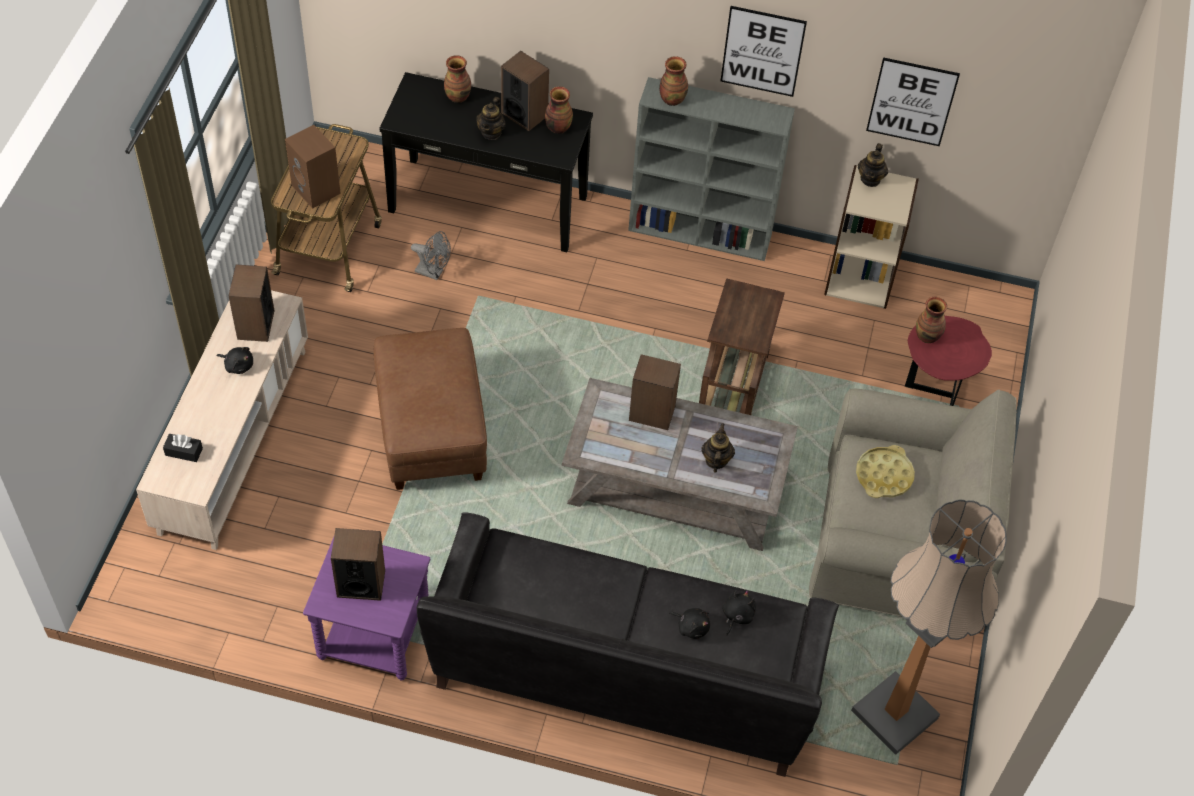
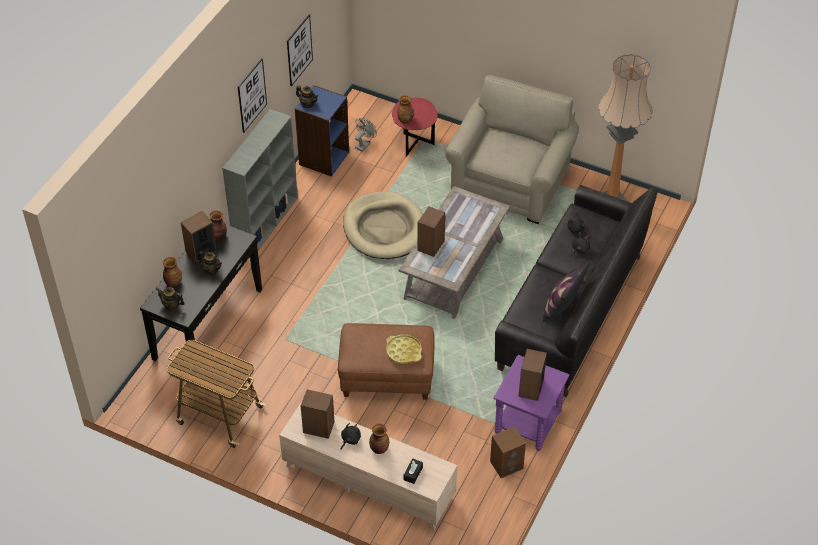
camera: 75 degrees left, 5 degrees down
brown speaker [285,125,341,209] -> brown speaker moved to [490,426,526,478]
grey fan [411,231,451,280] -> grey fan moved to [355,118,377,151]
vase [659,56,688,106] -> vase moved to [369,423,389,454]
brown side table [699,278,785,415] -> beige dog bed [343,191,423,259]
teapot [702,423,735,473] -> teapot moved to [156,287,185,311]
beige bookcase [824,165,919,309] -> blue bookcase [295,85,349,177]
yellow tray [856,445,915,498] -> yellow tray moved to [386,335,422,364]
none -> pillow [543,262,589,322]

